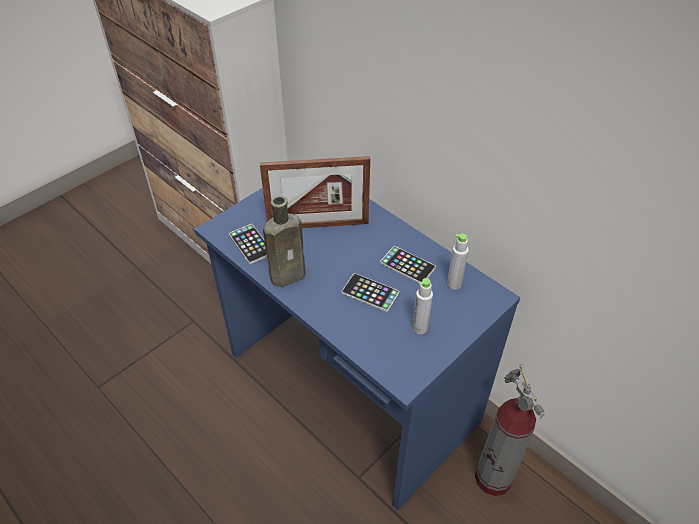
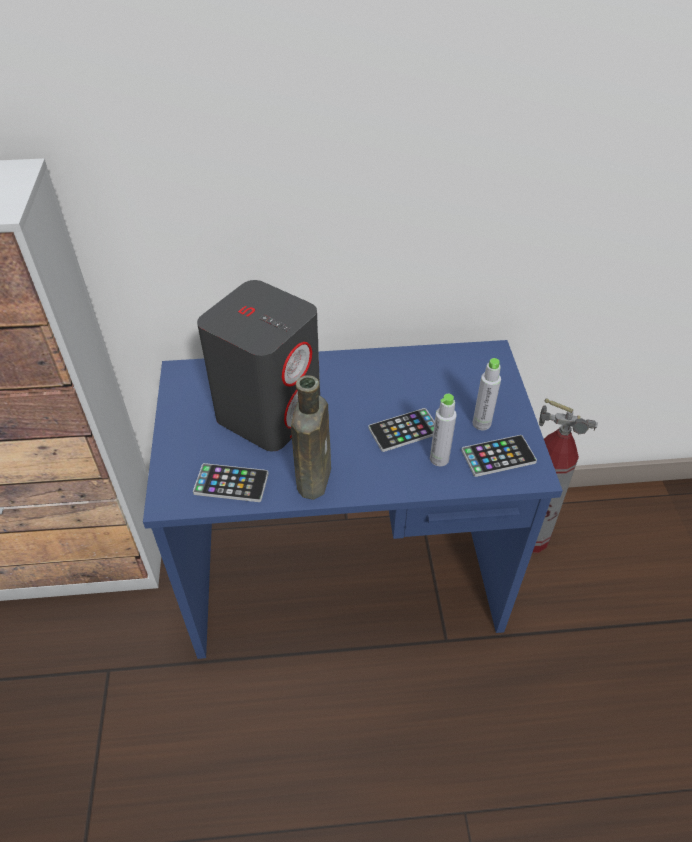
camera: 50 degrees left, 0 degrees up
picture frame [260,156,370,228] -> grey speaker [197,280,320,451]
phone [380,246,436,283] -> phone moved to [461,435,537,477]
grey bottle [447,234,469,290] -> grey bottle moved to [430,394,457,466]

